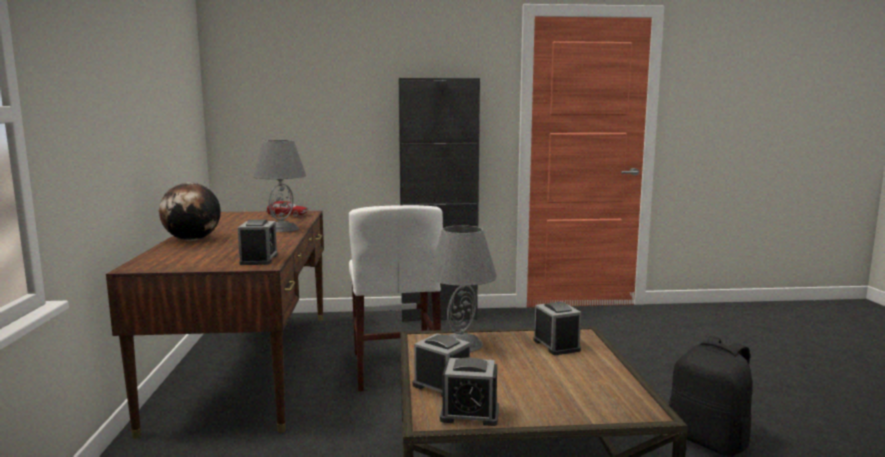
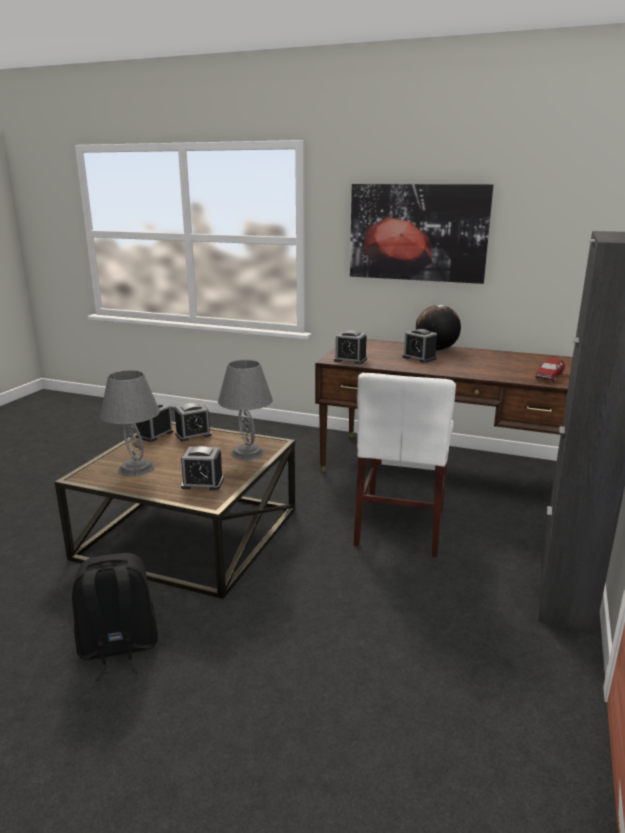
camera: 115 degrees right, 10 degrees up
grey table lamp [254,140,306,232] -> grey table lamp moved to [100,370,160,476]
white chair [349,205,443,391] -> white chair turned 90 degrees counterclockwise [354,373,456,557]
none -> picture [350,184,493,284]
none -> alarm clock [402,329,437,363]

